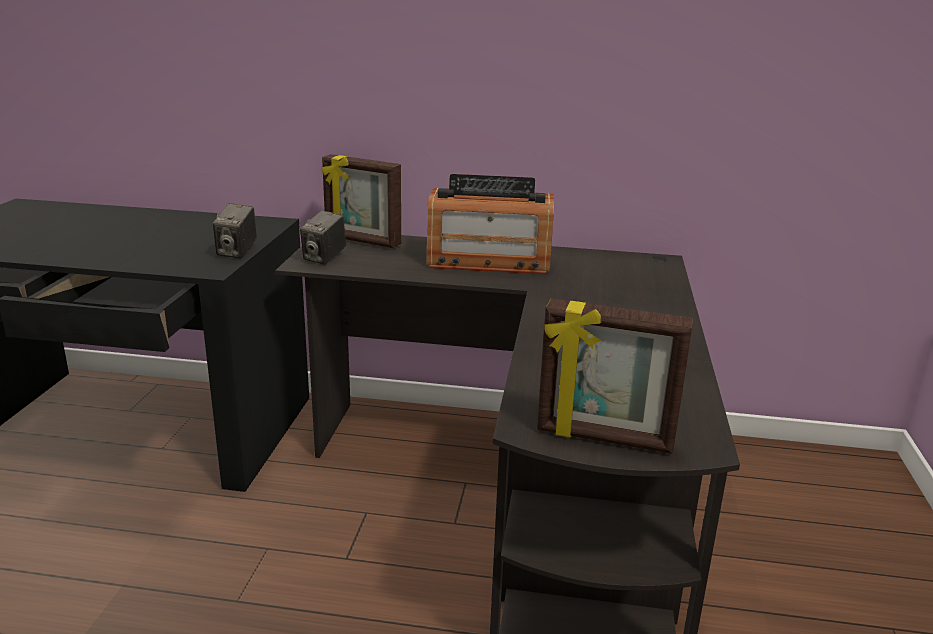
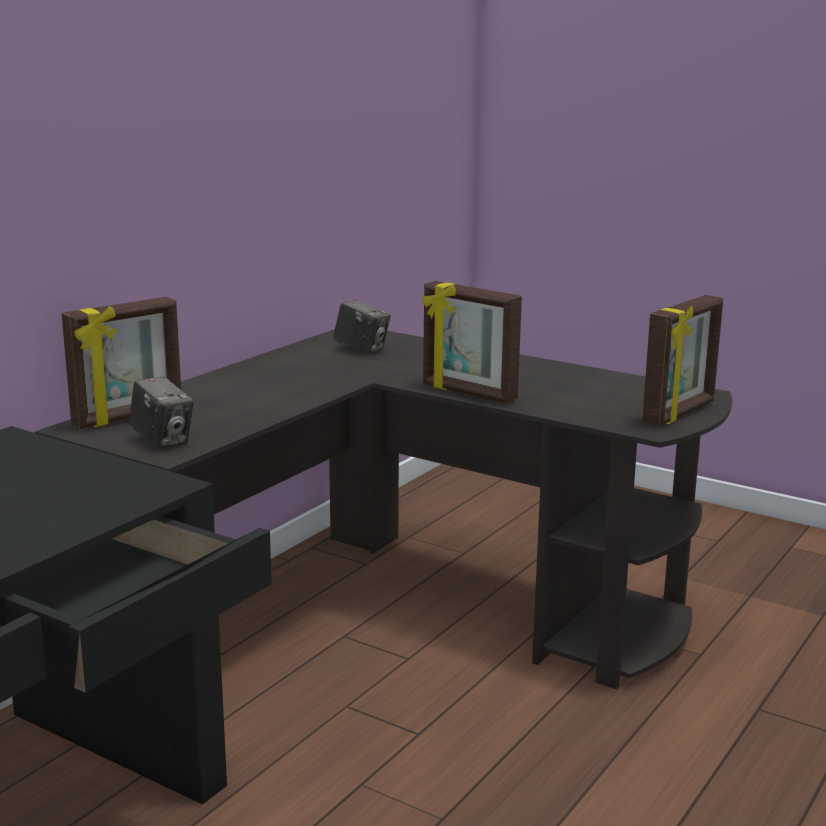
camera: 65 degrees left, 5 degrees down
camera [213,203,257,259] -> camera moved to [333,300,391,354]
radio [427,174,554,274] -> none
none -> picture frame [422,281,522,403]

